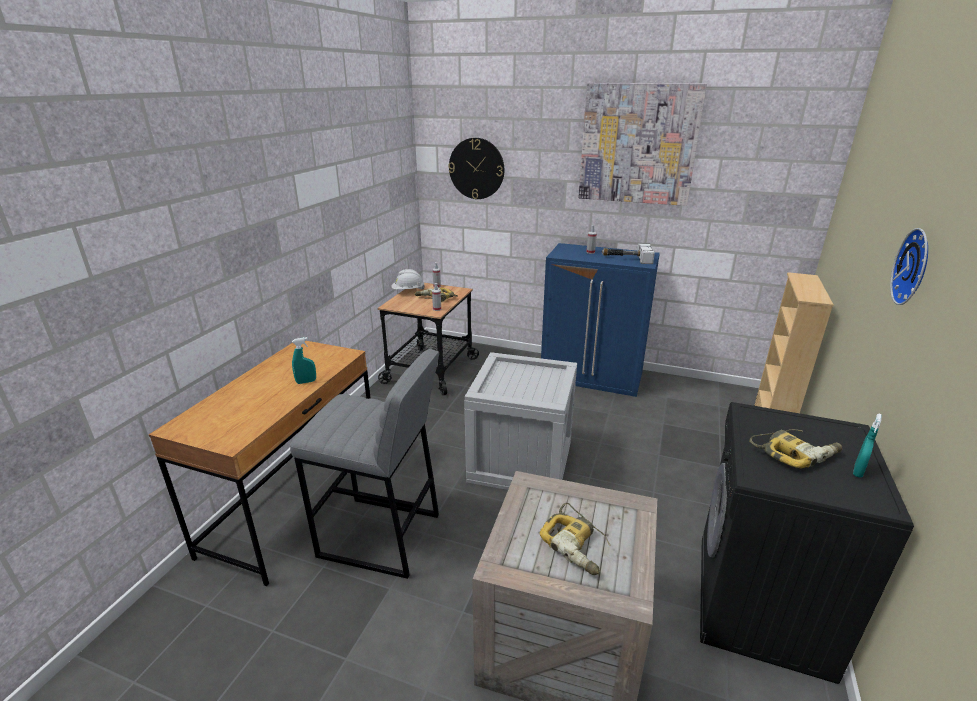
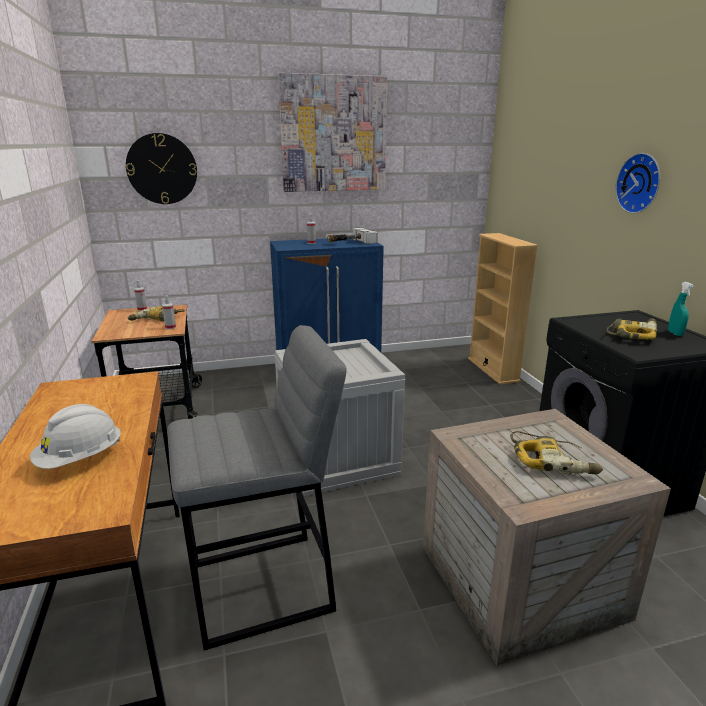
camera: 35 degrees left, 5 degrees down
turquoise spray bottle [292,337,316,384] -> none
white hard hat [391,269,425,290] -> white hard hat moved to [30,404,121,469]

